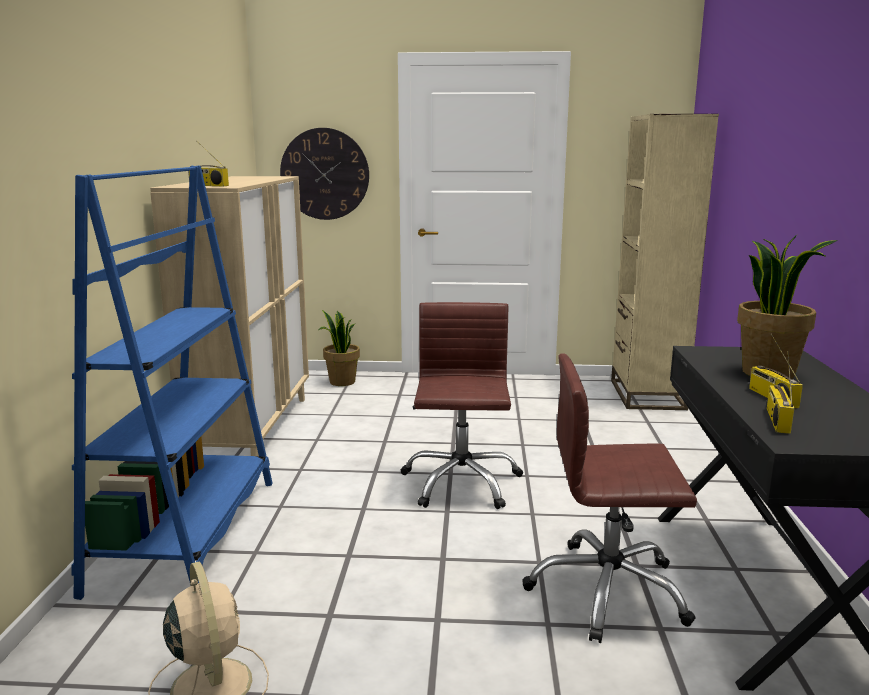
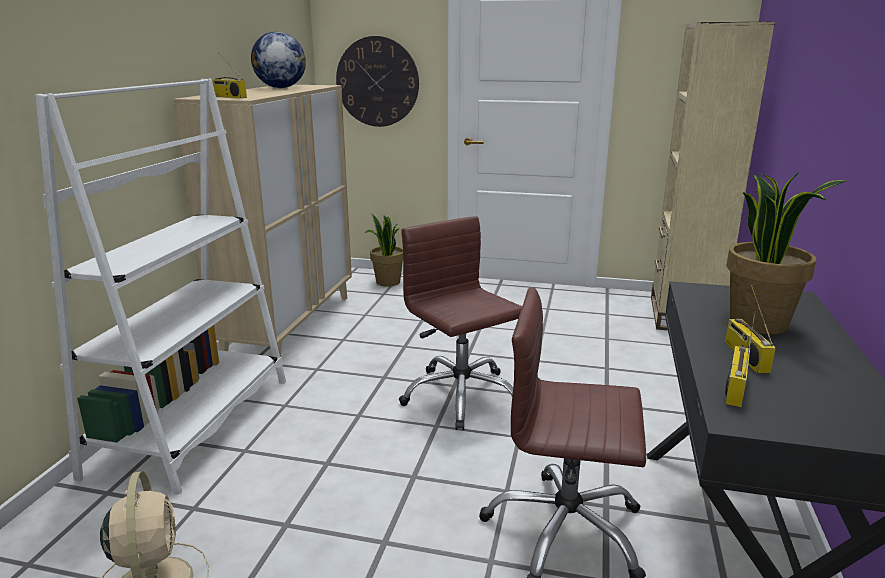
camera: 10 degrees right, 5 degrees up
blue bookcase [71,165,273,600] -> white bookcase [35,78,286,494]
brown office chair [400,302,523,509] -> brown office chair turned 45 degrees counterclockwise [399,216,522,430]
none -> globe [251,32,306,88]

